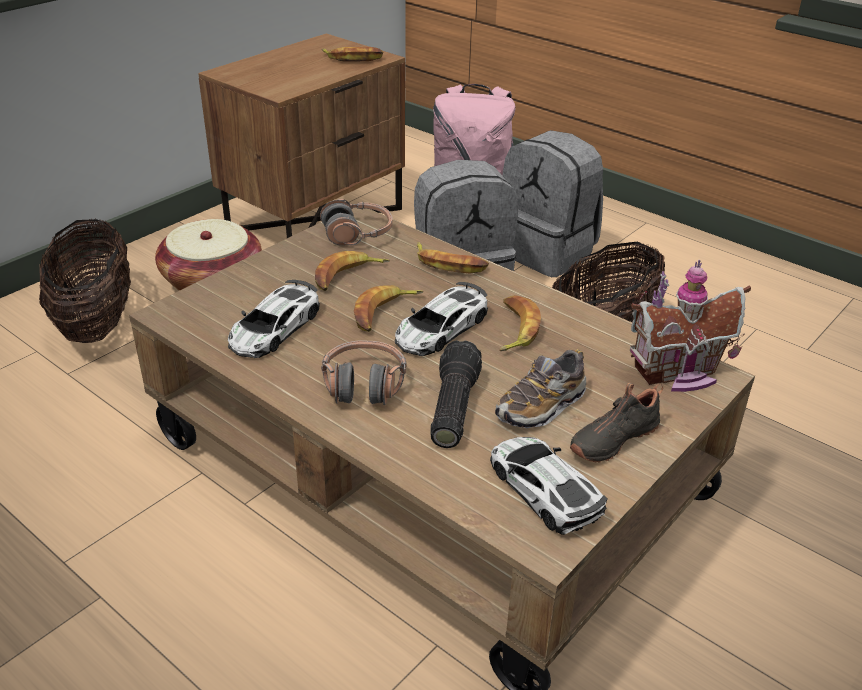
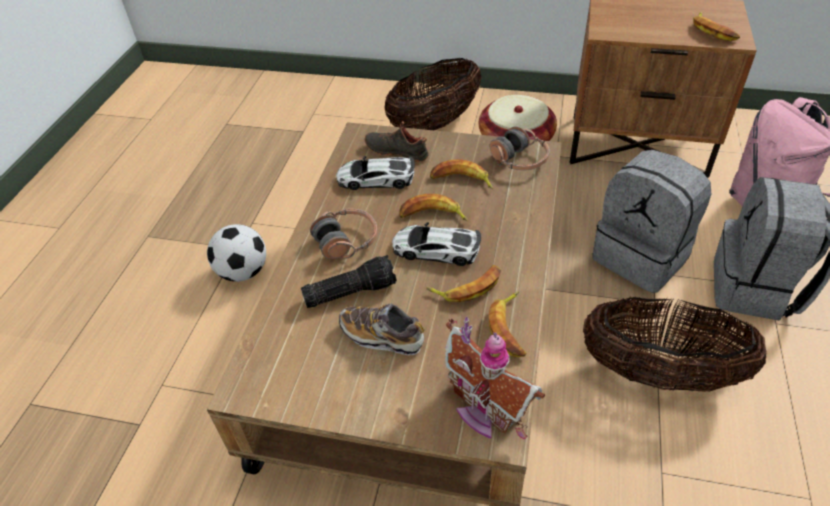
camera: 65 degrees right, 10 degrees up
banana [417,242,489,273] -> banana moved to [489,292,526,357]
toy car [490,437,607,535] -> none
black shoe [570,382,663,463] -> black shoe moved to [365,121,429,162]
none -> football [207,224,266,282]

